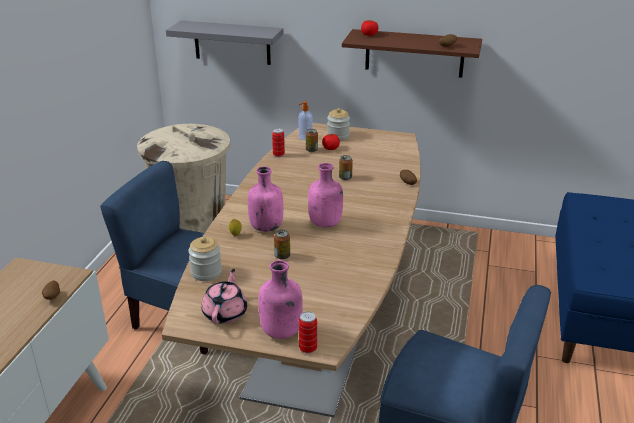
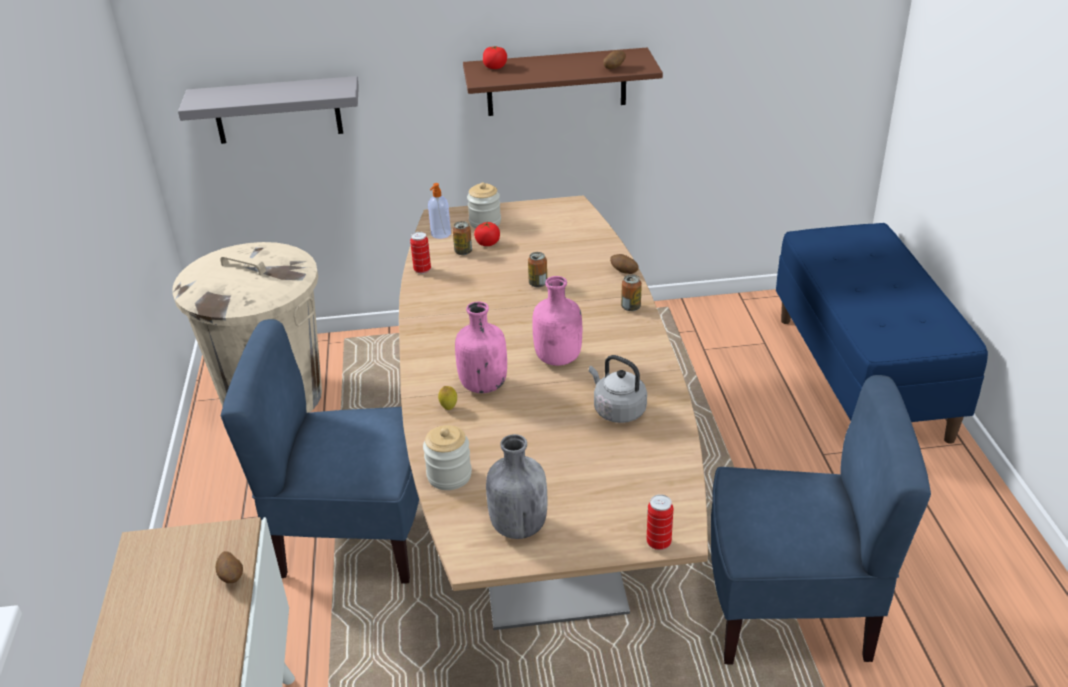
camera: 20 degrees left, 5 degrees up
pink teapot [201,269,247,324] -> grey bottle [486,434,547,539]
pink bottle [258,260,303,339] -> none
can [274,230,290,260] -> can moved to [621,274,642,311]
none -> grey kettle [589,355,647,423]

